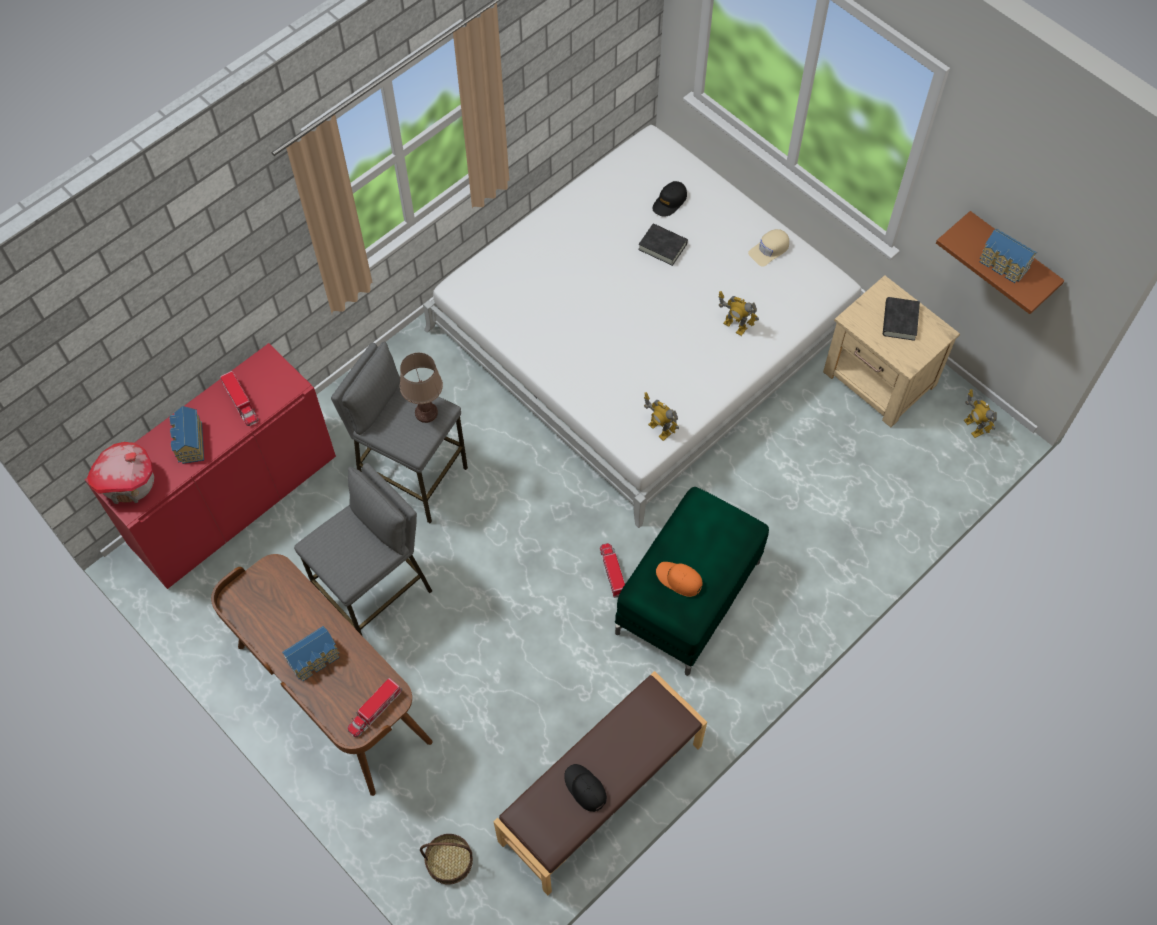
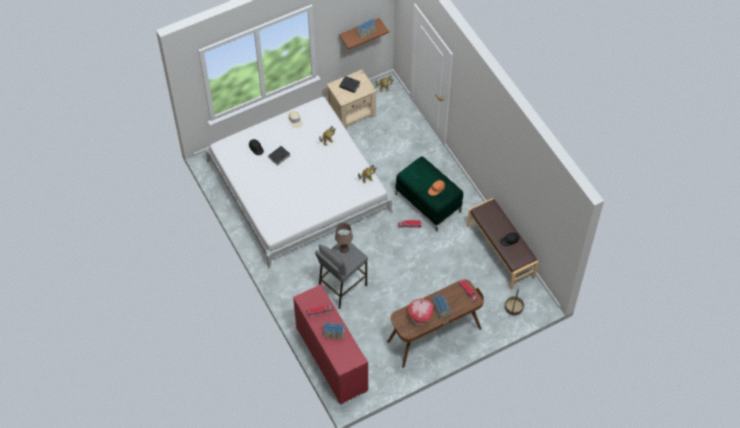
camera: 75 degrees left, 5 degrees down
toy house [87,442,154,504] -> toy house moved to [408,298,434,326]
grey stool [294,463,432,635] -> none

